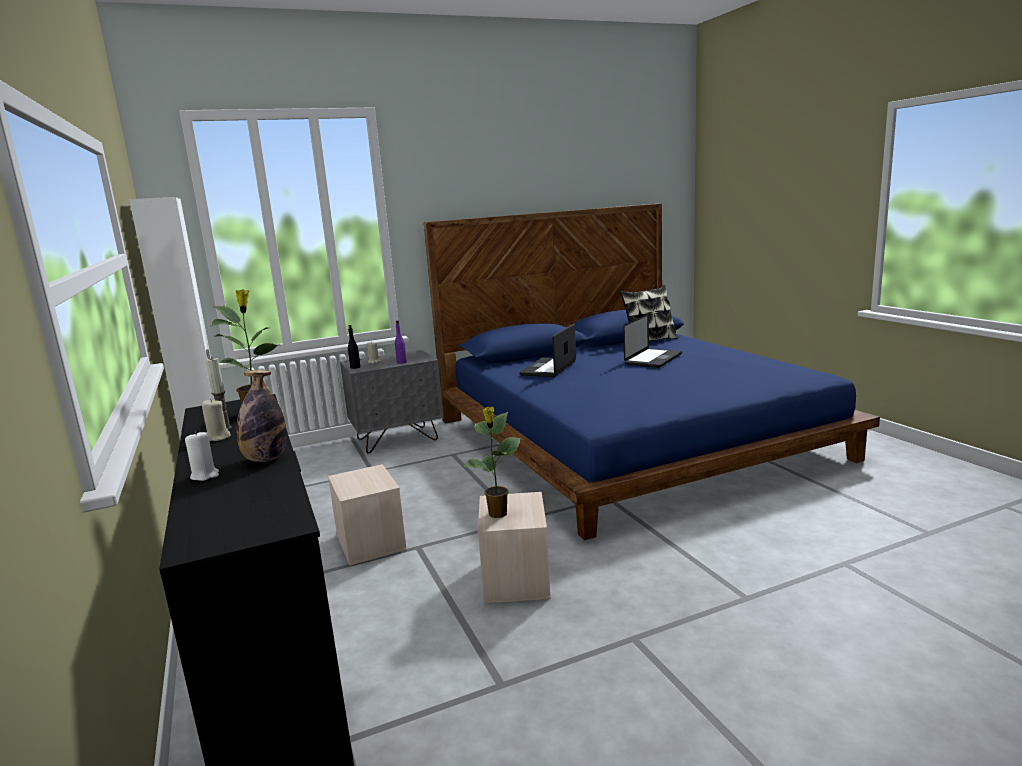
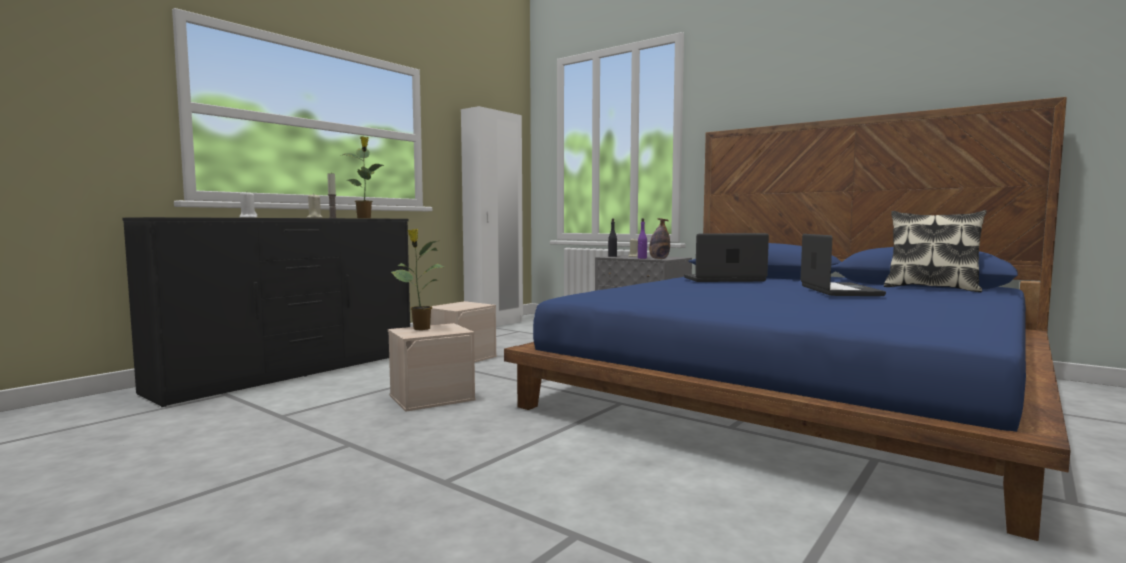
camera: 60 degrees right, 10 degrees down
bottle [237,370,286,462] -> bottle moved to [649,218,670,259]
laptop [623,314,682,368] -> laptop turned 90 degrees counterclockwise [801,234,886,296]

